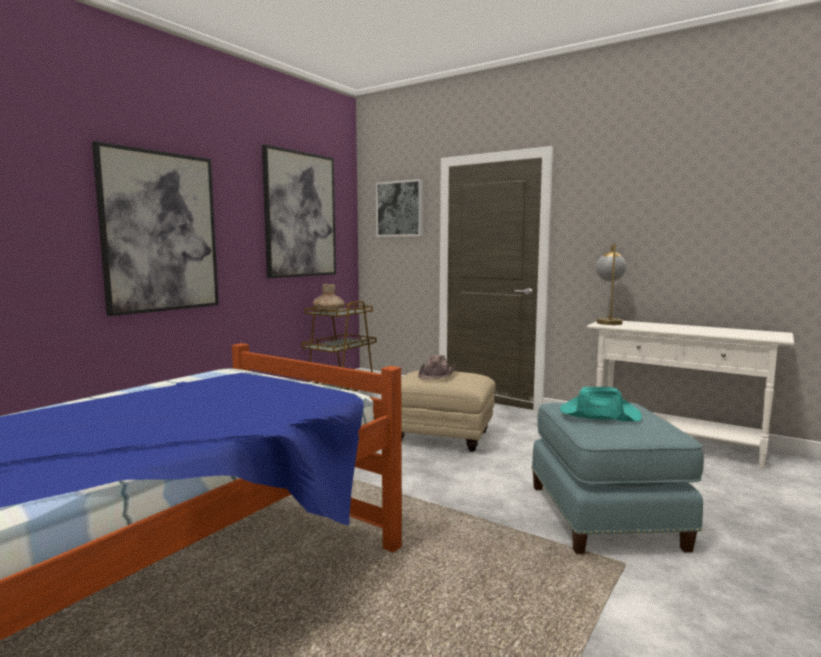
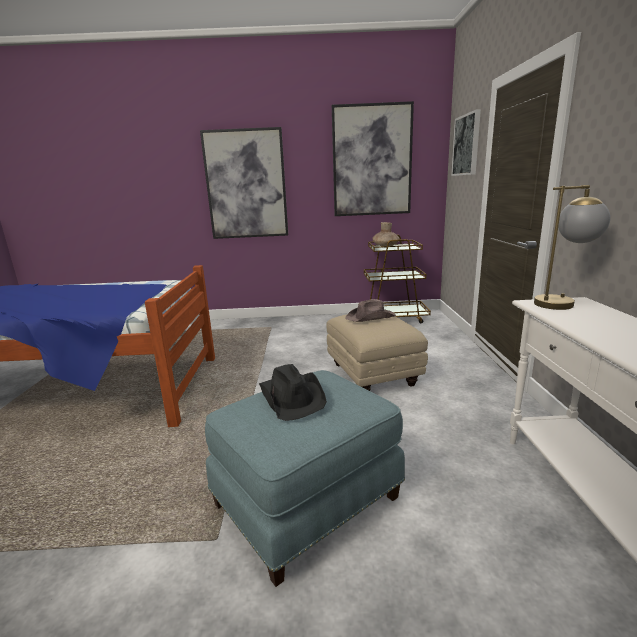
camera: 55 degrees right, 10 degrees up
turquoise hat [560,387,642,422] -> black hat [259,364,327,421]

